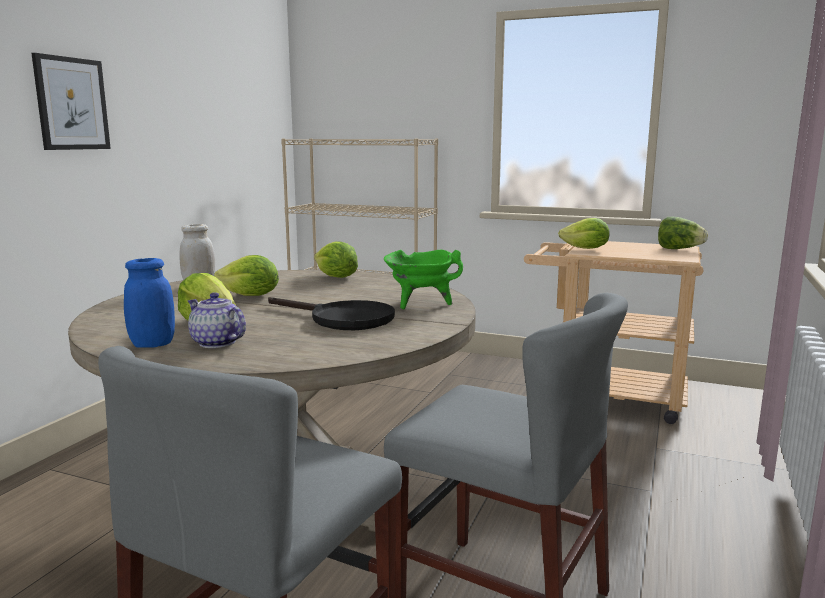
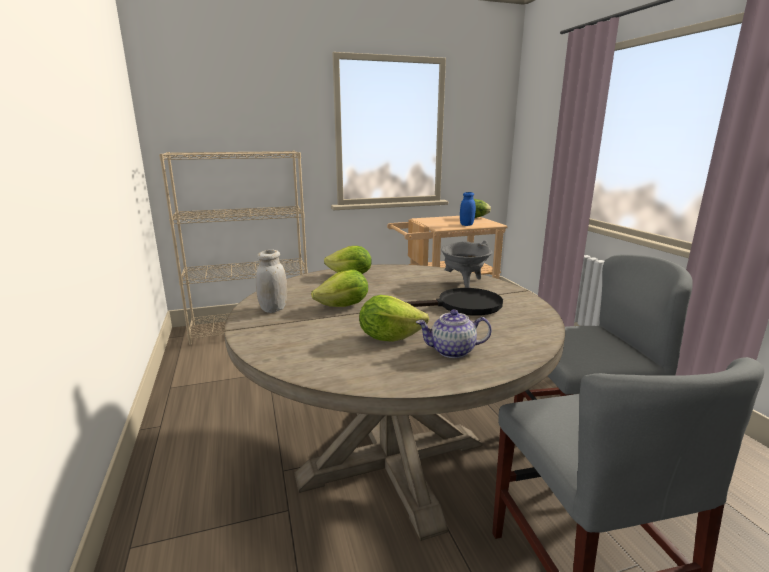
camera: 40 degrees left, 5 degrees up
picture [31,53,111,150] -> none
blue jar [124,258,175,348] -> blue jar moved to [460,192,476,226]
green cooking pot [384,250,463,309] -> grey cooking pot [441,240,492,288]
lettuce [558,218,610,249] -> none

